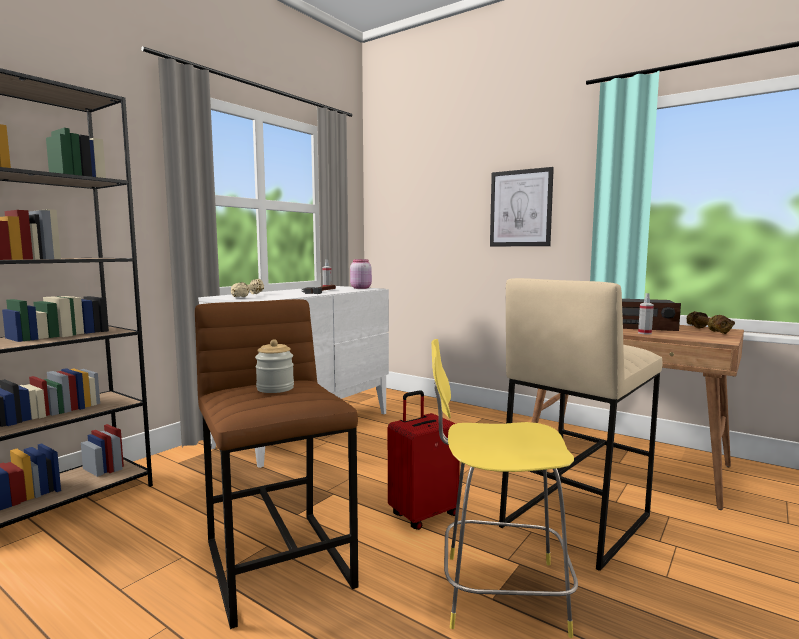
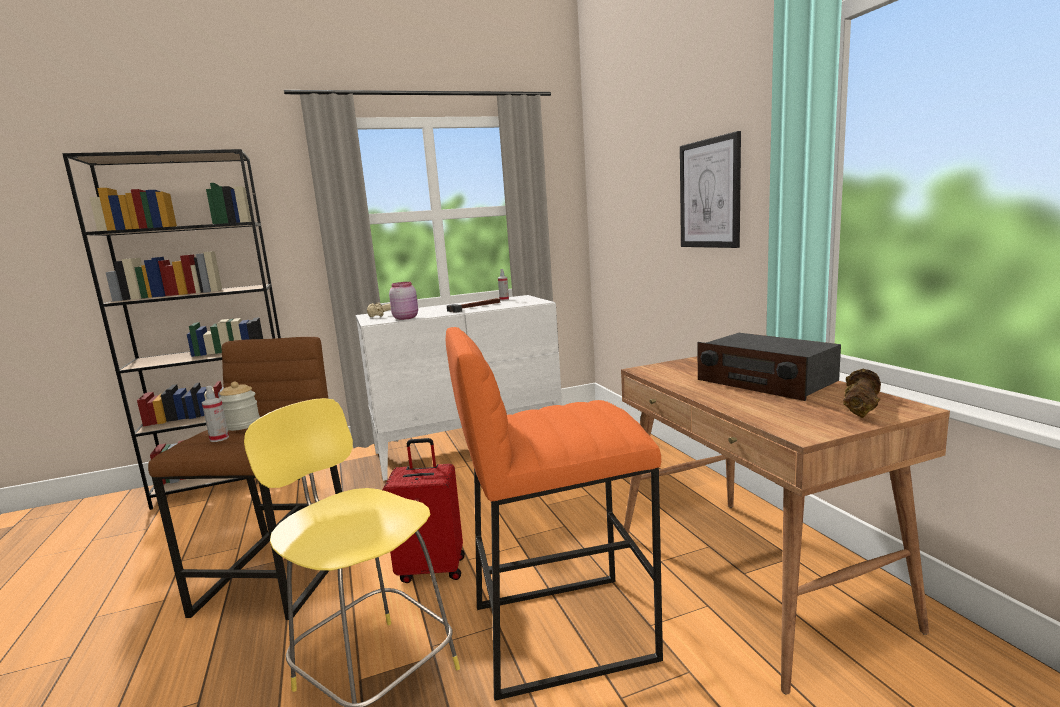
camera: 35 degrees right, 5 degrees up
pink jar [350,259,372,289] -> pink jar moved to [389,282,418,320]
beige stool [499,278,663,571] -> orange stool [446,327,663,701]
spray bottle [638,293,654,335] -> spray bottle moved to [202,386,229,442]

